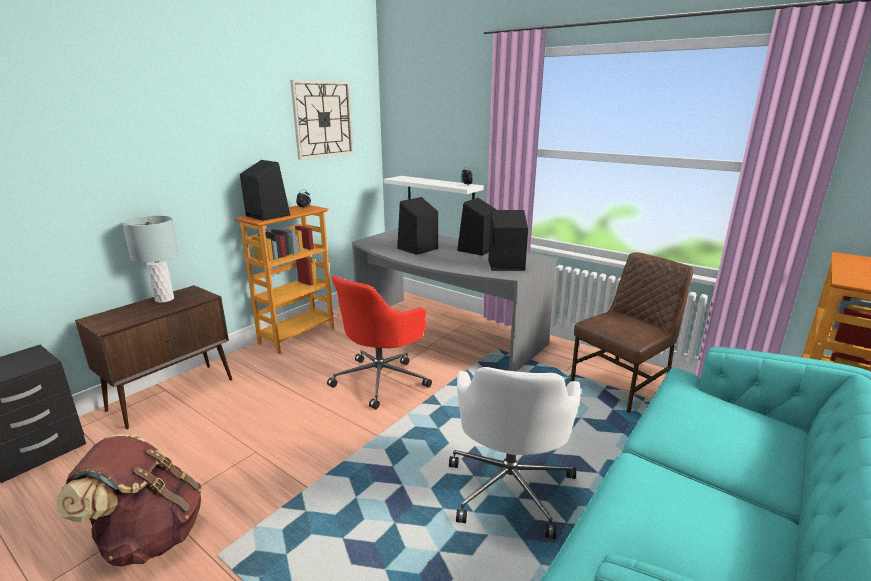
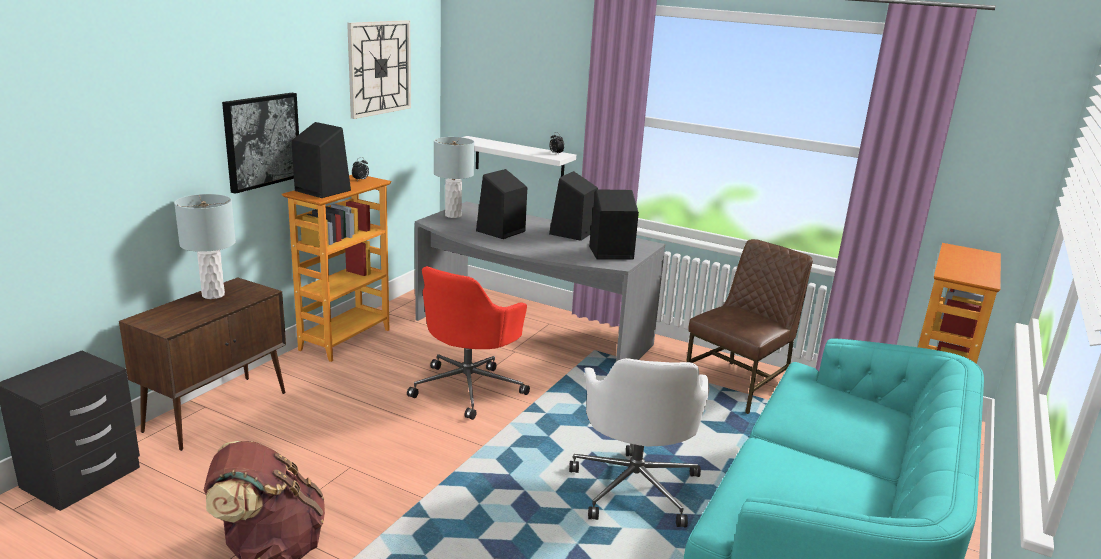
camera: 10 degrees left, 0 degrees up
none -> picture [222,93,299,194]
none -> grey table lamp [434,137,474,218]

